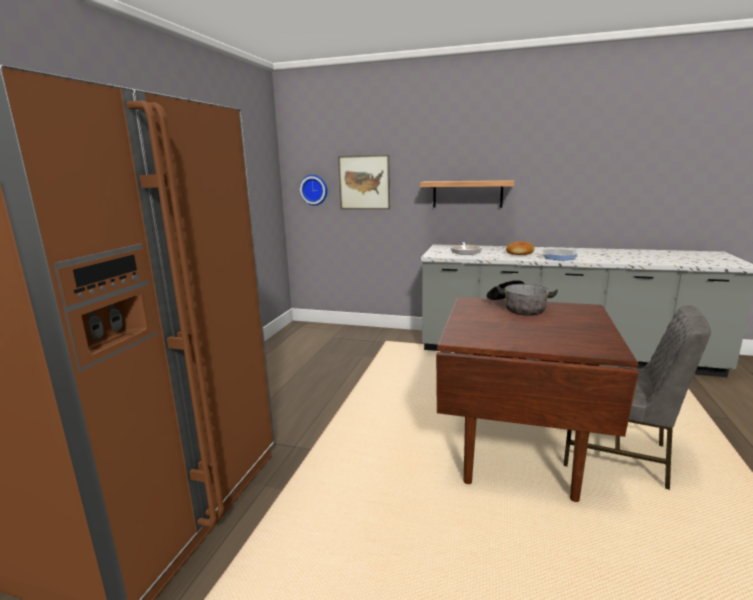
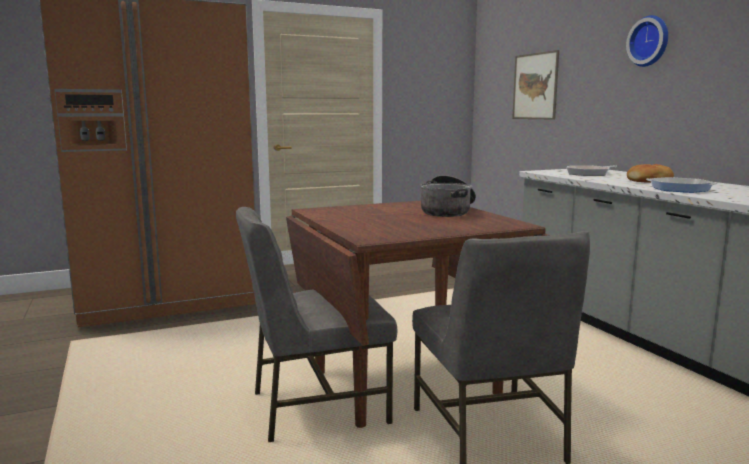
camera: 50 degrees right, 5 degrees down
wall clock [300,175,327,206] -> wall clock moved to [626,15,668,67]
shelf [420,180,514,208] -> none
none -> grey chair [236,207,397,442]

